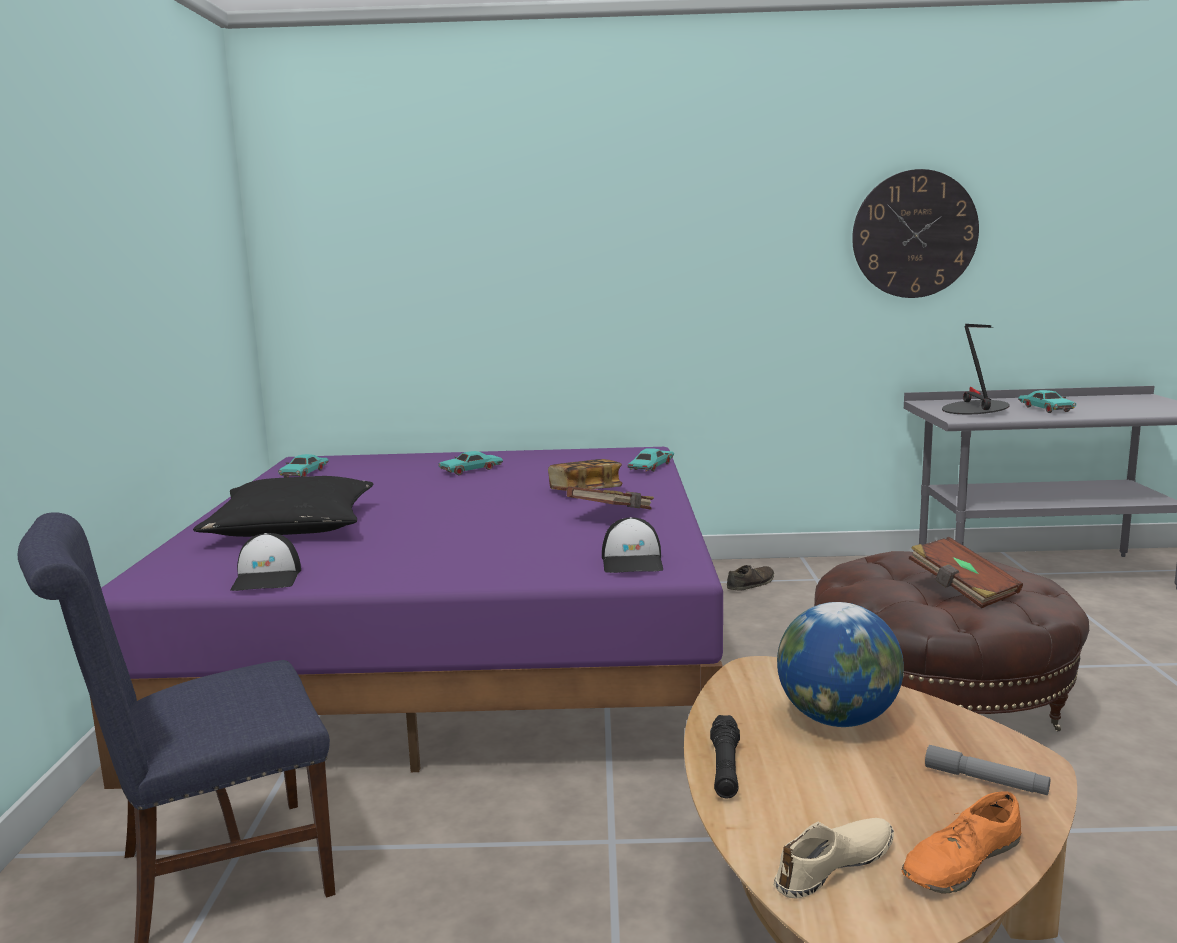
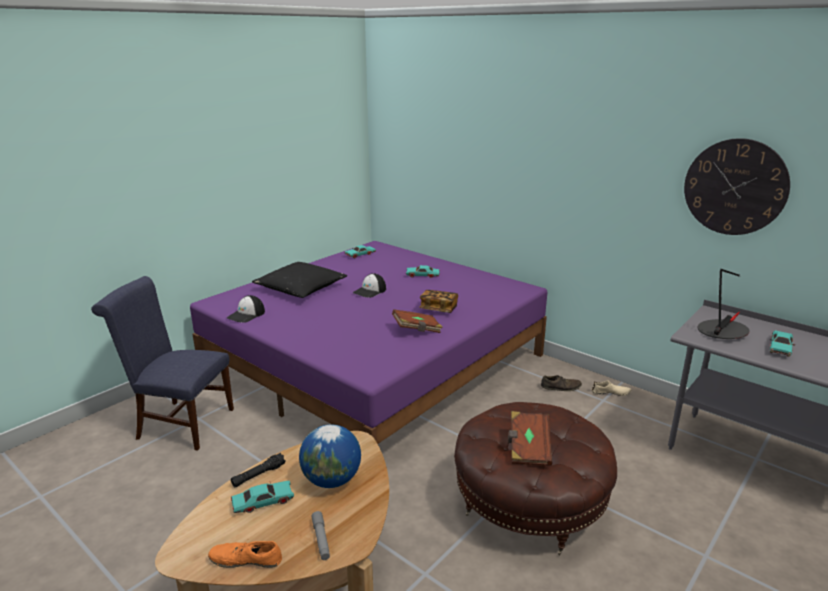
camera: 40 degrees right, 10 degrees up
cap [602,517,663,573] -> cap moved to [353,273,386,298]
turquoise toy car [627,448,674,472] -> turquoise toy car moved to [231,481,294,513]
beige shoe [774,818,894,899] -> beige shoe moved to [591,380,632,396]

